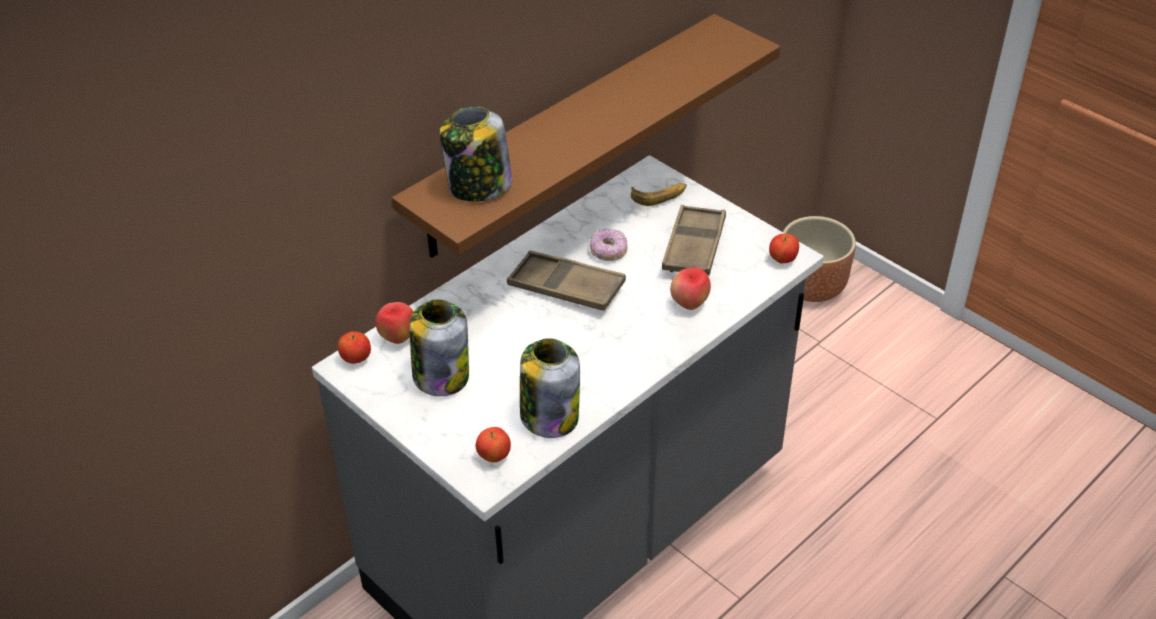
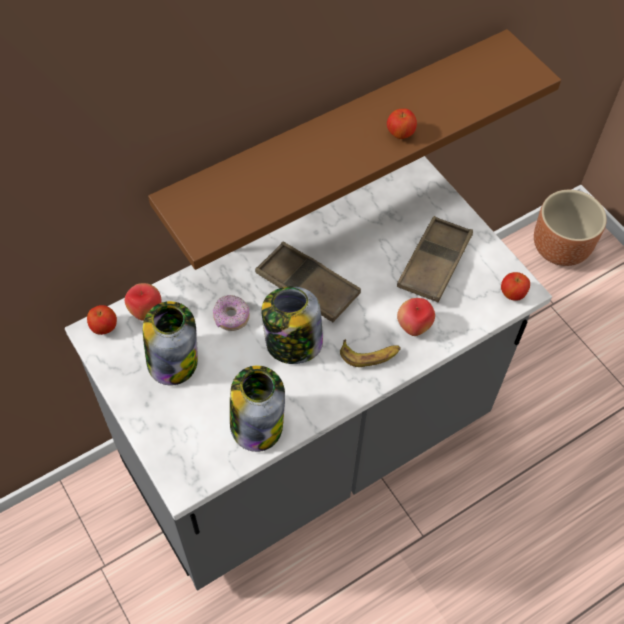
camera: 10 degrees right, 15 degrees up
jar [440,106,512,202] -> jar moved to [261,286,323,364]
apple [476,427,511,463] -> apple moved to [387,108,417,139]
donut [590,228,628,261] -> donut moved to [213,295,250,331]
banana [631,183,687,206] -> banana moved to [340,339,401,367]

